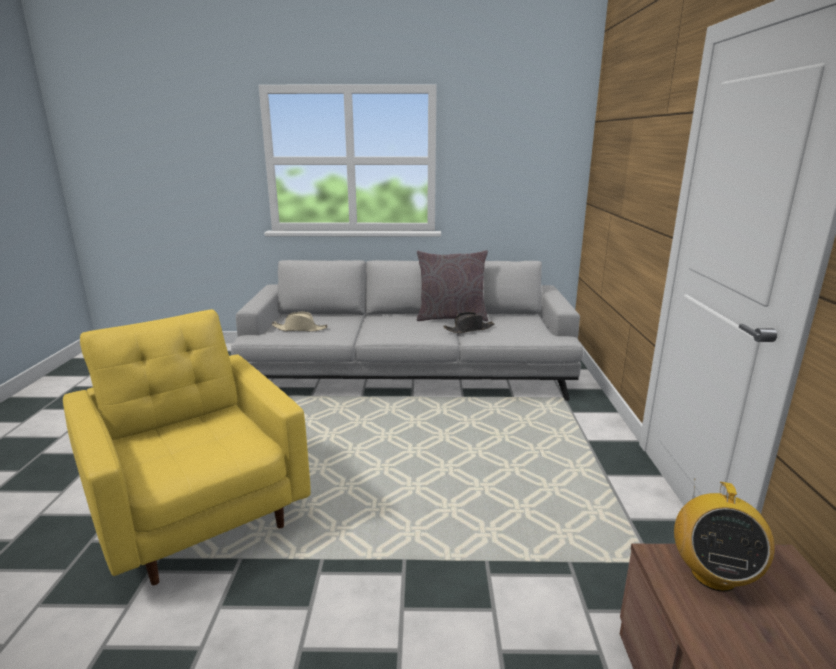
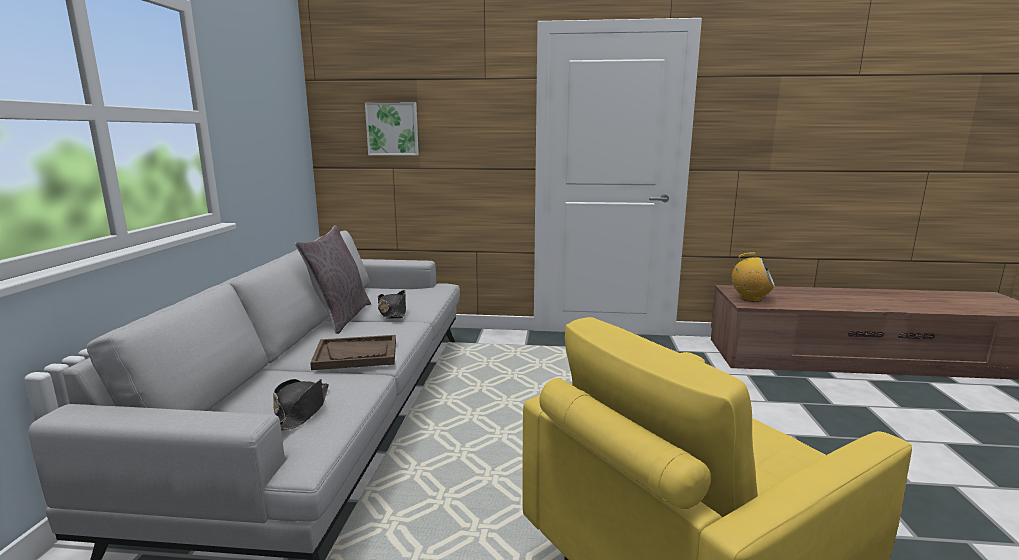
camera: 85 degrees left, 5 degrees down
beige hat [272,312,328,332] -> black hat [273,379,329,430]
none -> brown tray [310,335,396,370]
none -> picture [365,103,419,155]

